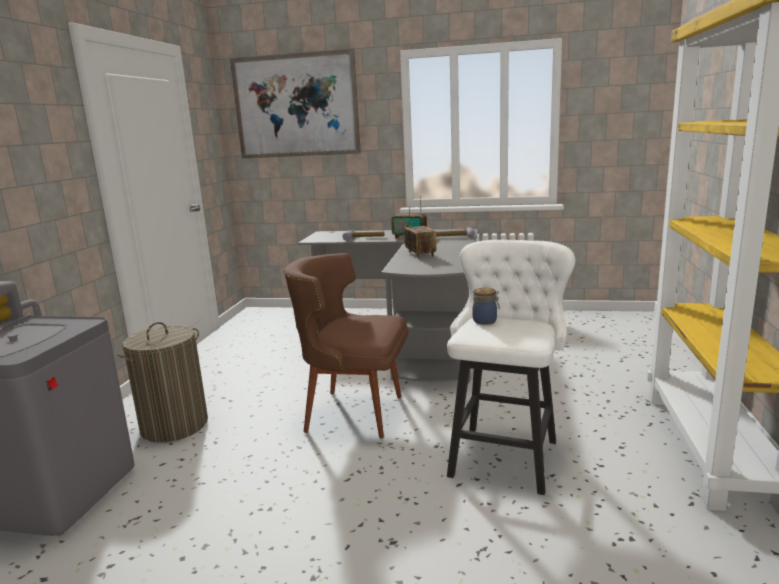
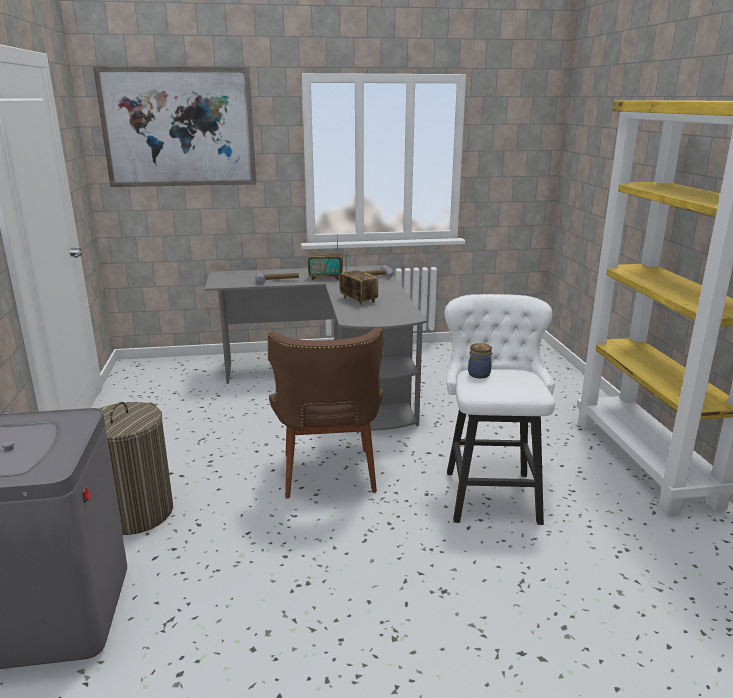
camera: 20 degrees left, 5 degrees up
brown chair [284,253,408,439] -> brown chair turned 90 degrees counterclockwise [268,328,384,498]

